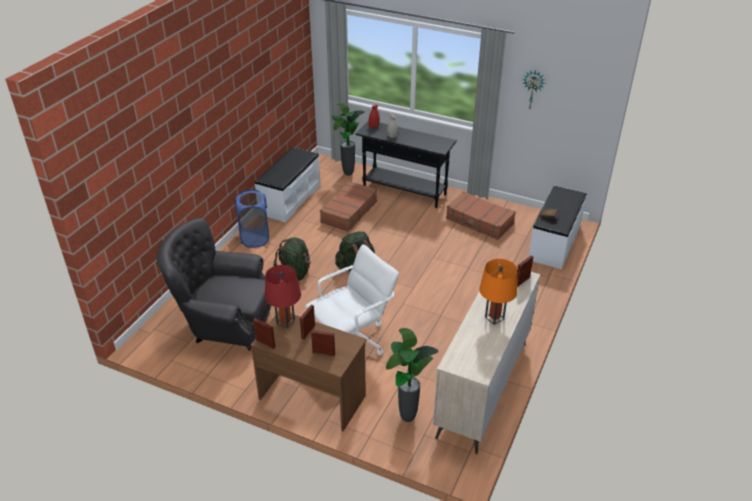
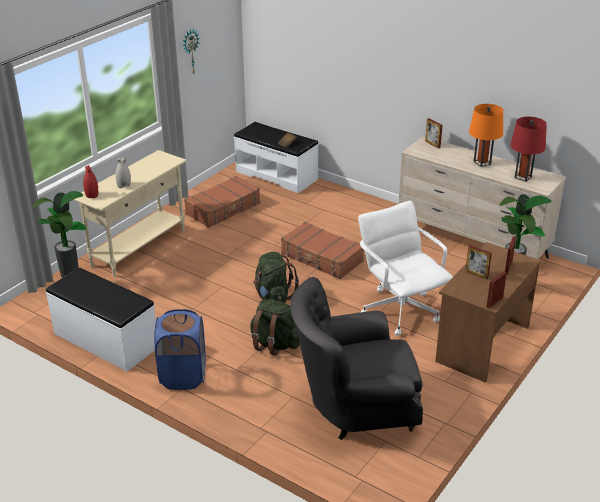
camera: 80 degrees left, 5 degrees down
grey armchair [157,218,271,351] -> grey armchair turned 60 degrees clockwise [290,277,423,440]
red table lamp [265,265,301,328] -> red table lamp moved to [510,117,547,182]
brown suitcase [320,181,377,232] -> brown suitcase moved to [281,222,364,279]
black console table [355,120,457,208] -> beige console table [74,150,187,277]

